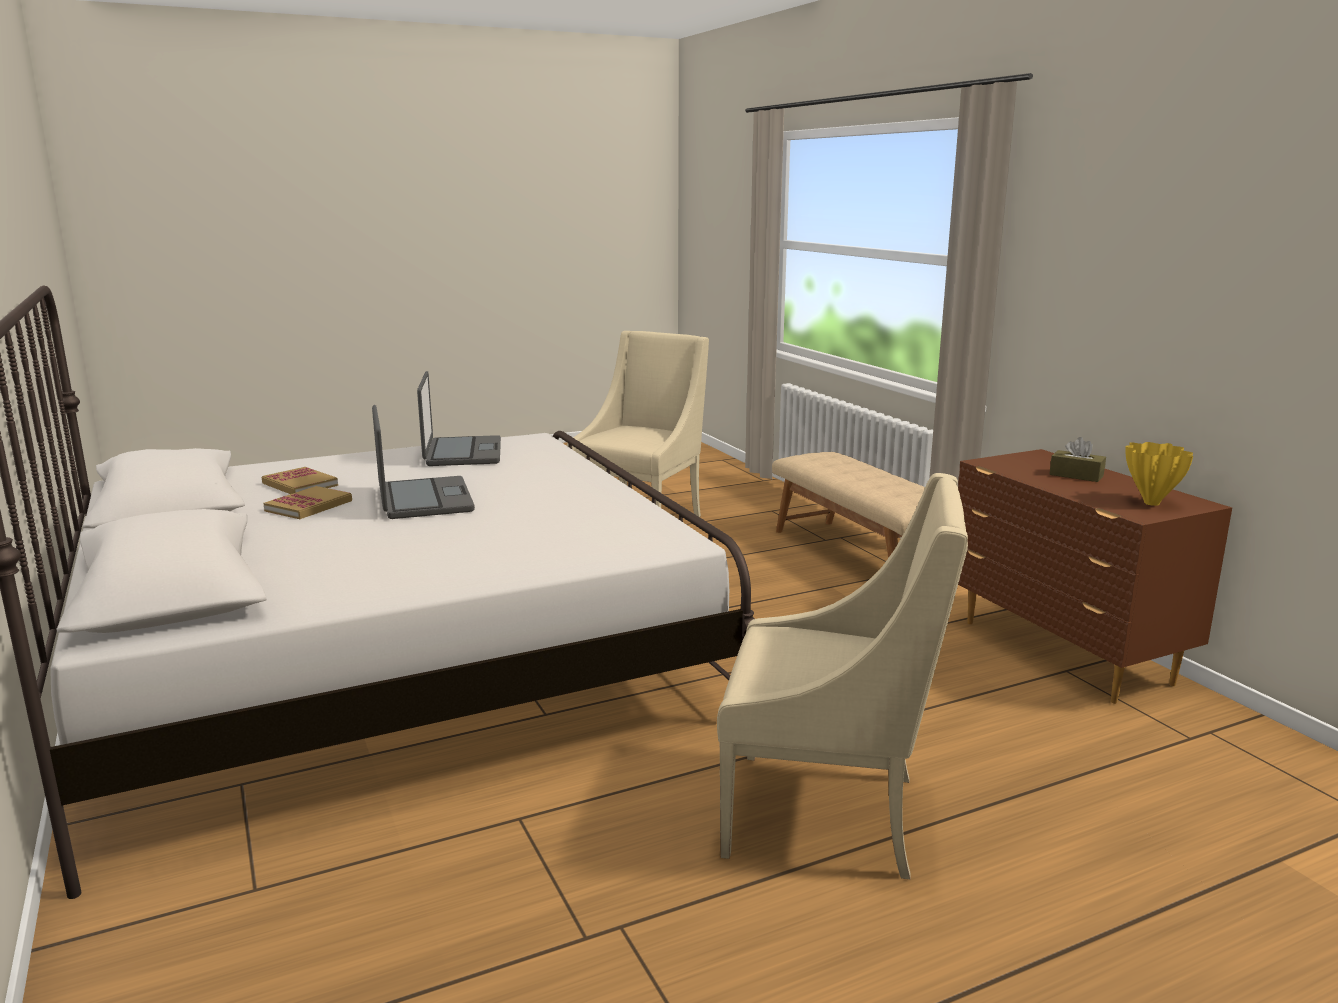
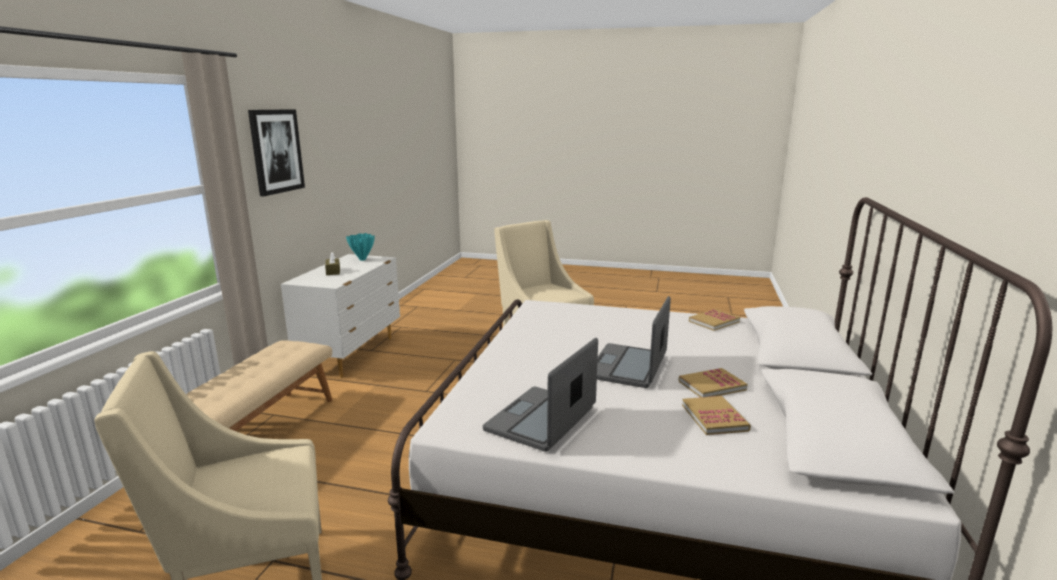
camera: 140 degrees left, 0 degrees up
brown dresser [958,449,1232,704] -> white dresser [281,254,400,378]
yellow vase [1125,442,1193,506] -> turquoise vase [346,233,375,261]
none -> picture [248,109,305,196]
none -> book [689,309,740,331]

